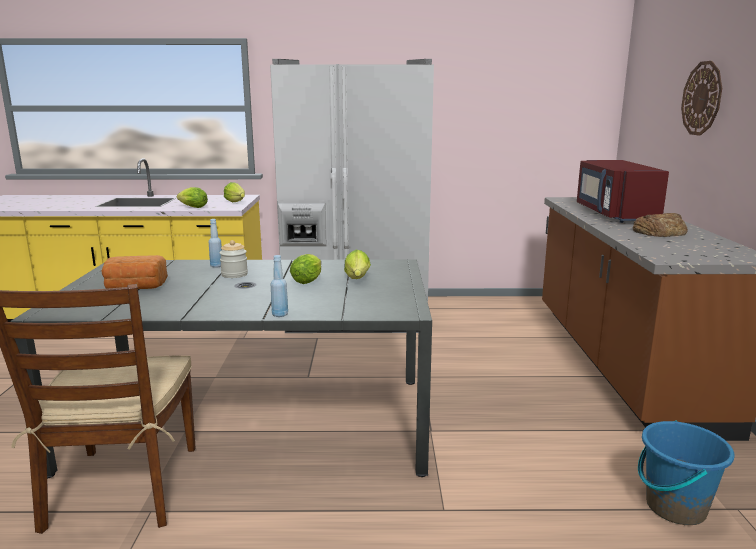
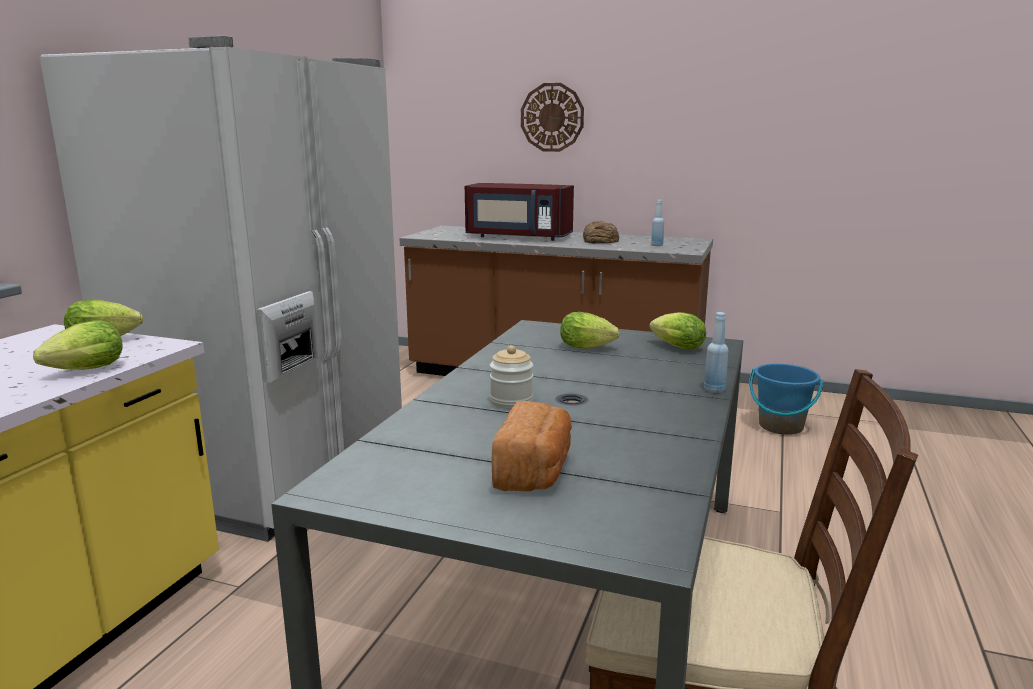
camera: 70 degrees left, 0 degrees up
blue bottle [208,219,222,268] -> blue bottle moved to [651,200,664,246]
lettuce [290,254,321,284] -> lettuce moved to [649,312,706,350]

